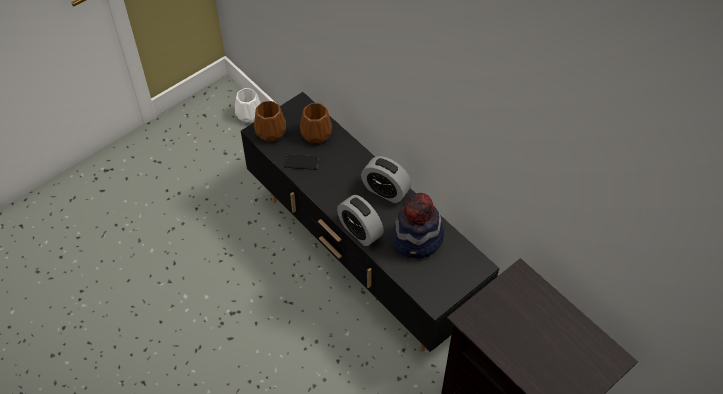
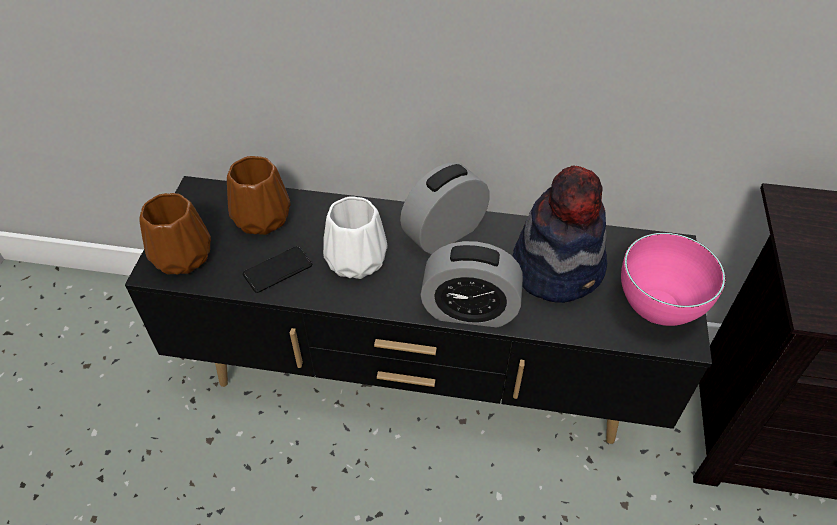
camera: 40 degrees left, 5 degrees down
white vase [235,88,261,123] -> white vase moved to [323,196,388,279]
alarm clock [361,156,411,203] -> alarm clock turned 150 degrees clockwise [400,162,490,254]
none -> pink bowl [621,233,725,326]

